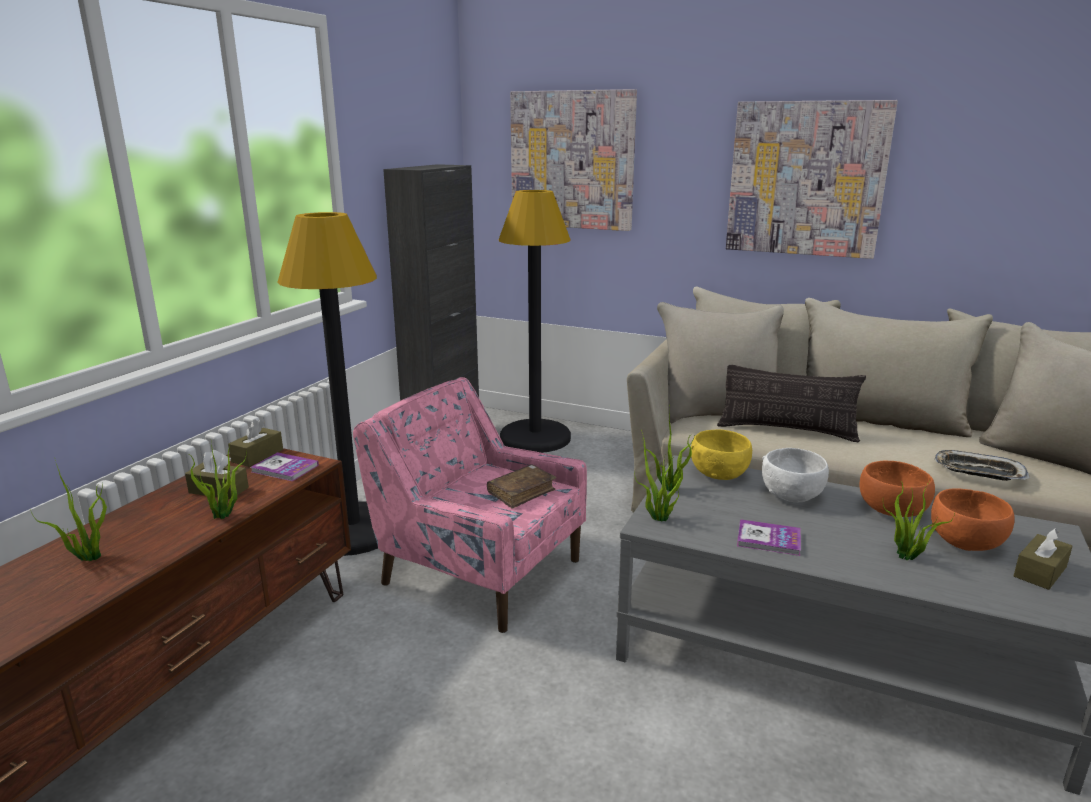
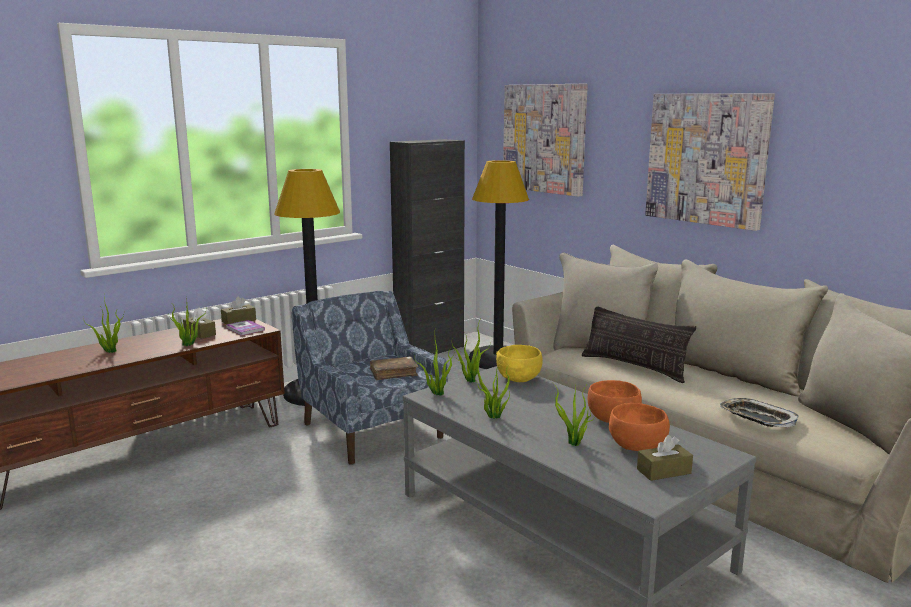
camera: 25 degrees right, 5 degrees down
pink armchair [353,377,587,633] -> blue armchair [291,291,448,465]
book [737,519,801,556] -> potted plant [473,350,510,419]
white bowl [762,448,829,502] -> none

